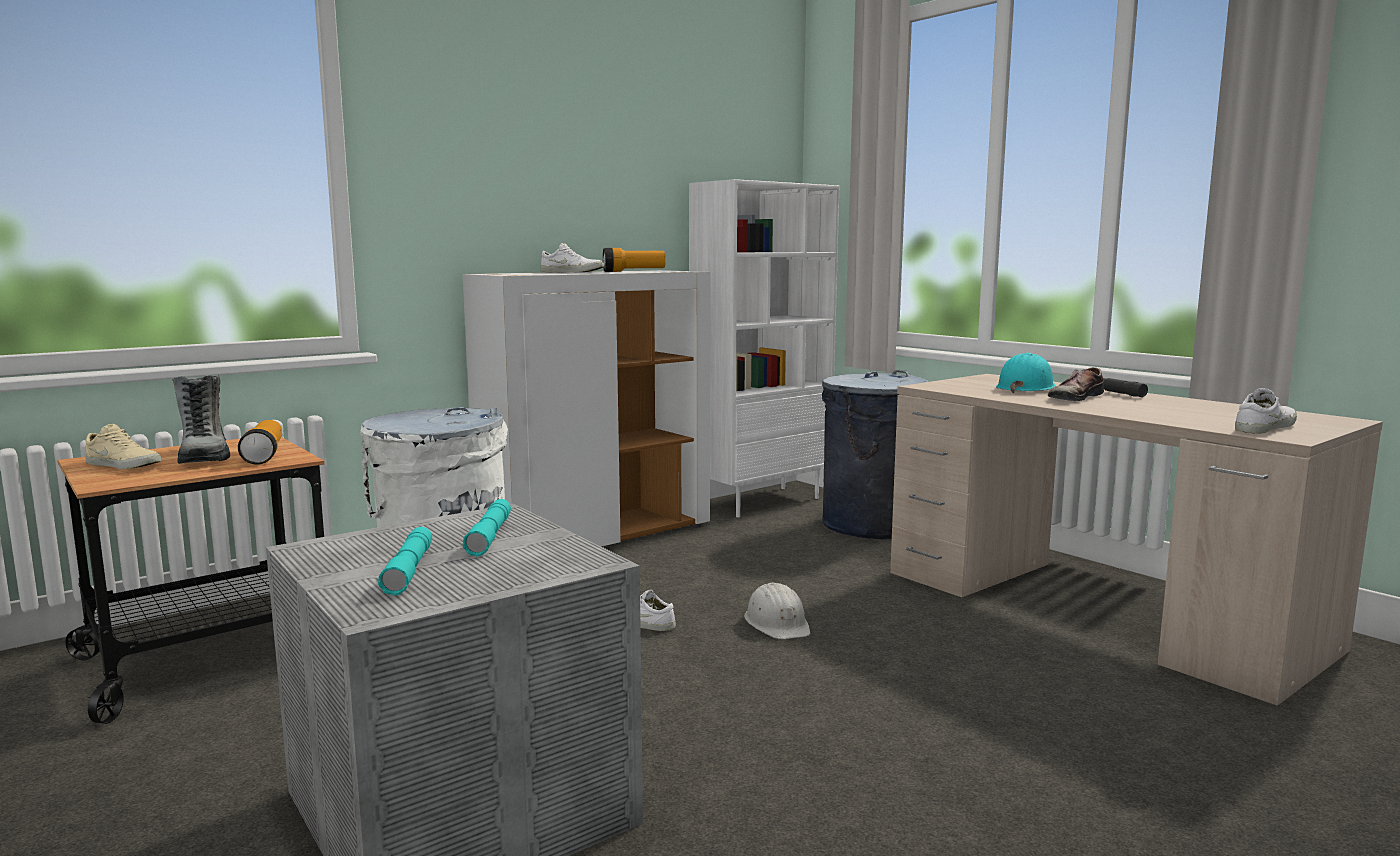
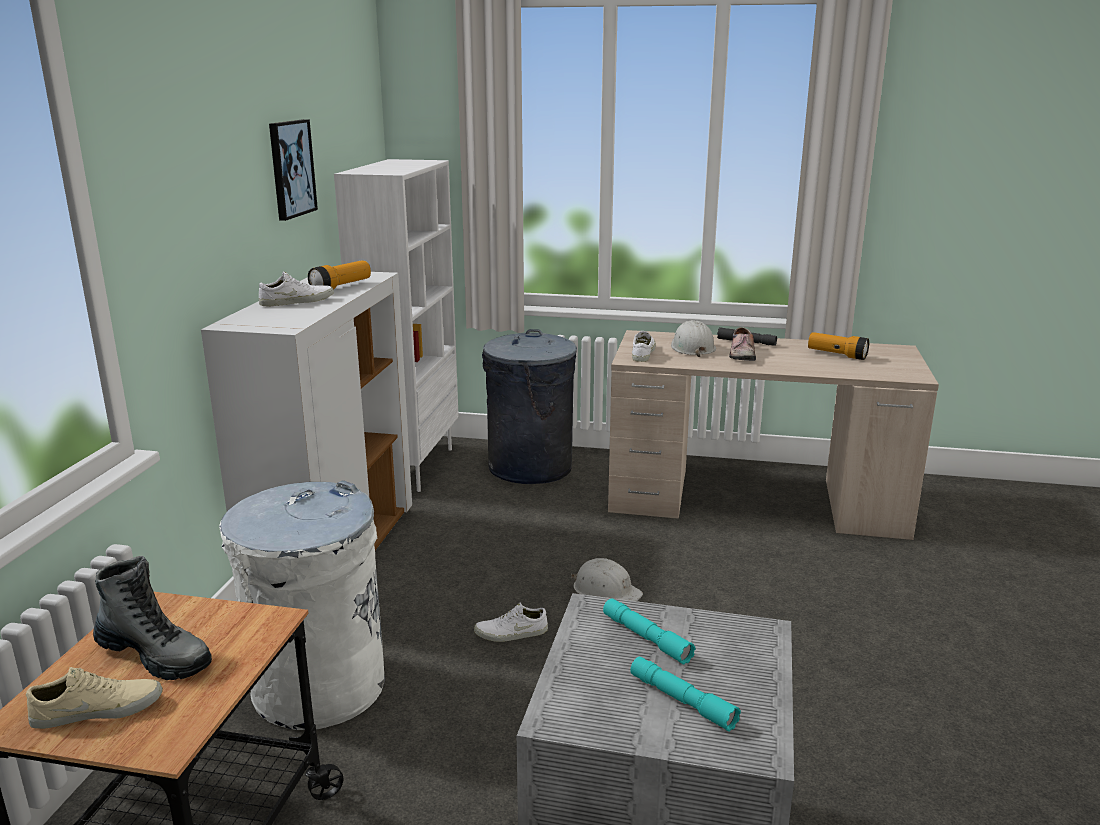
camera: 40 degrees left, 10 degrees up
flashlight [238,420,282,464] -> flashlight moved to [808,332,869,360]
turquoise hard hat [996,353,1055,393] -> white hard hat [671,320,716,357]
white shoe [1235,388,1297,434] -> white shoe moved to [632,331,655,362]
none -> picture [269,119,318,221]

